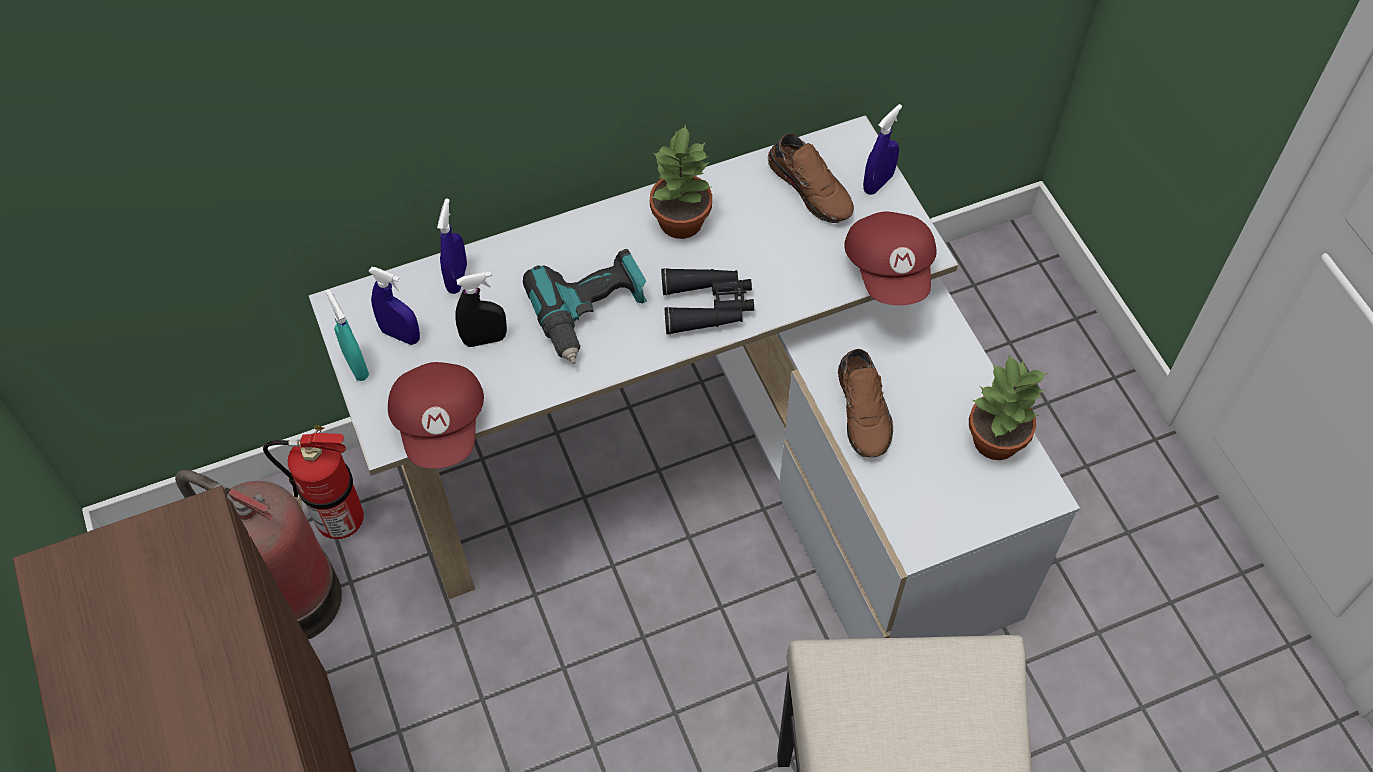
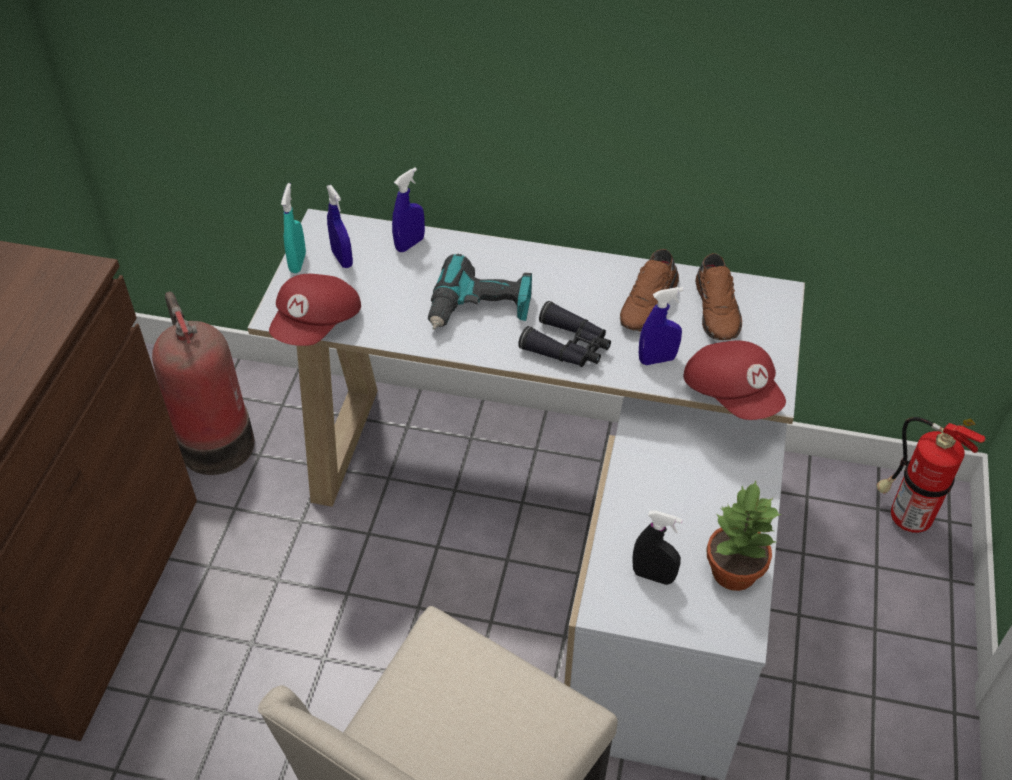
camera: 35 degrees right, 10 degrees down
fire extinguisher [263,425,364,539] -> fire extinguisher moved to [876,417,986,533]
black spray bottle [455,272,507,347] -> black spray bottle moved to [632,511,683,585]
potted plant [650,124,712,239] -> none
brown shoe [838,349,893,457] -> brown shoe moved to [620,249,679,332]
red cap [844,212,937,305] -> red cap turned 60 degrees counterclockwise [683,341,786,420]
blue spray bottle [863,104,902,195] -> blue spray bottle moved to [639,287,684,365]

